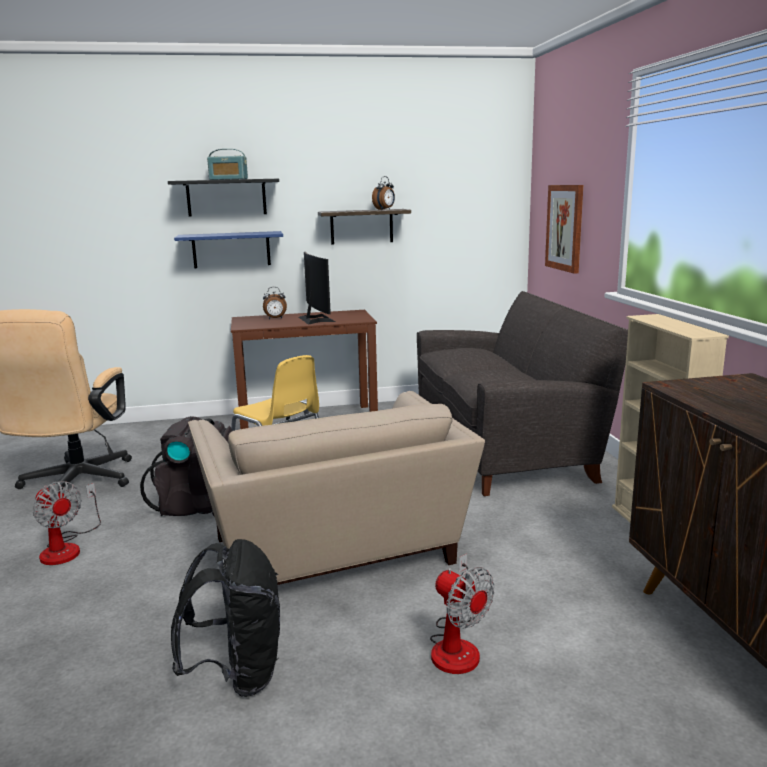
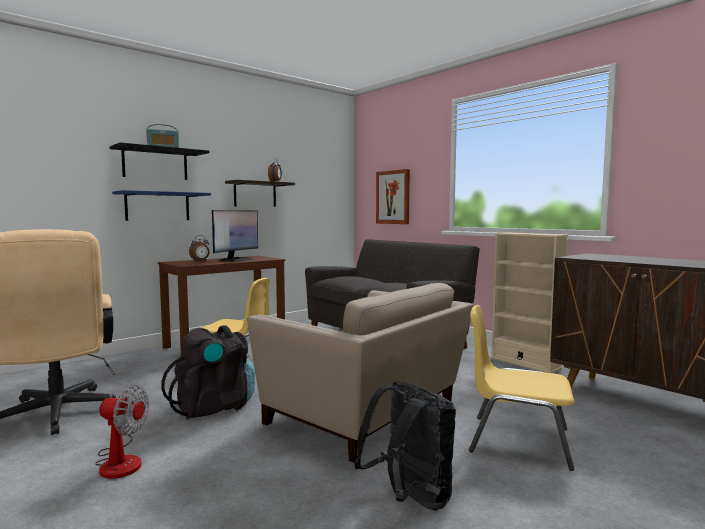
camera: 30 degrees left, 10 degrees down
monitor [299,252,335,325] -> monitor turned 75 degrees clockwise [212,210,258,262]
fan [430,554,495,674] -> yellow chair [469,305,575,471]

